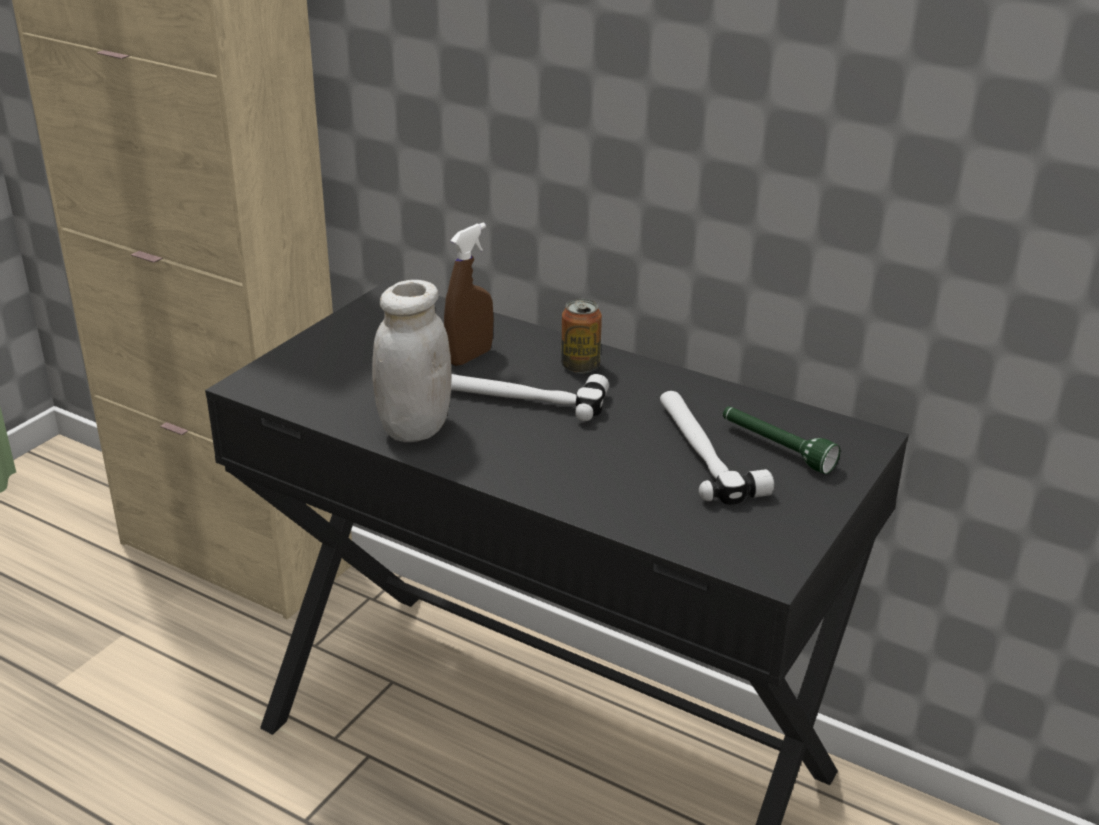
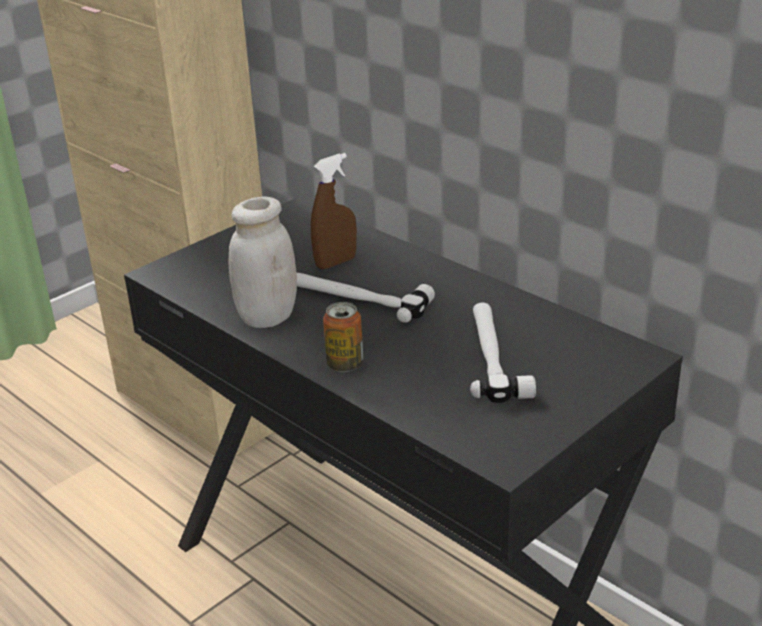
camera: 15 degrees right, 0 degrees up
can [561,299,602,374] -> can moved to [323,302,364,372]
green flashlight [723,407,840,474] -> none

